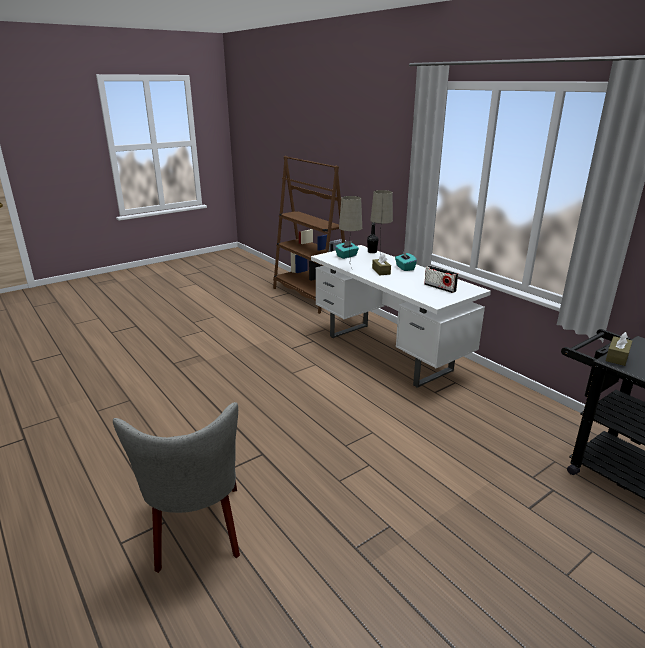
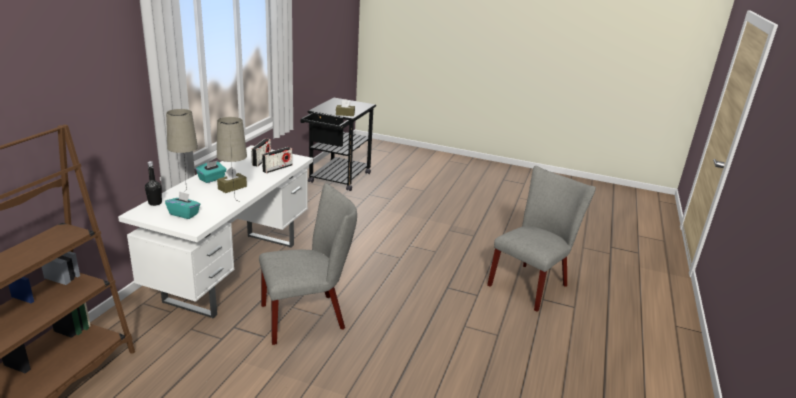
camera: 125 degrees left, 0 degrees up
none -> grey chair [259,183,357,345]
none -> radio [262,147,292,173]

